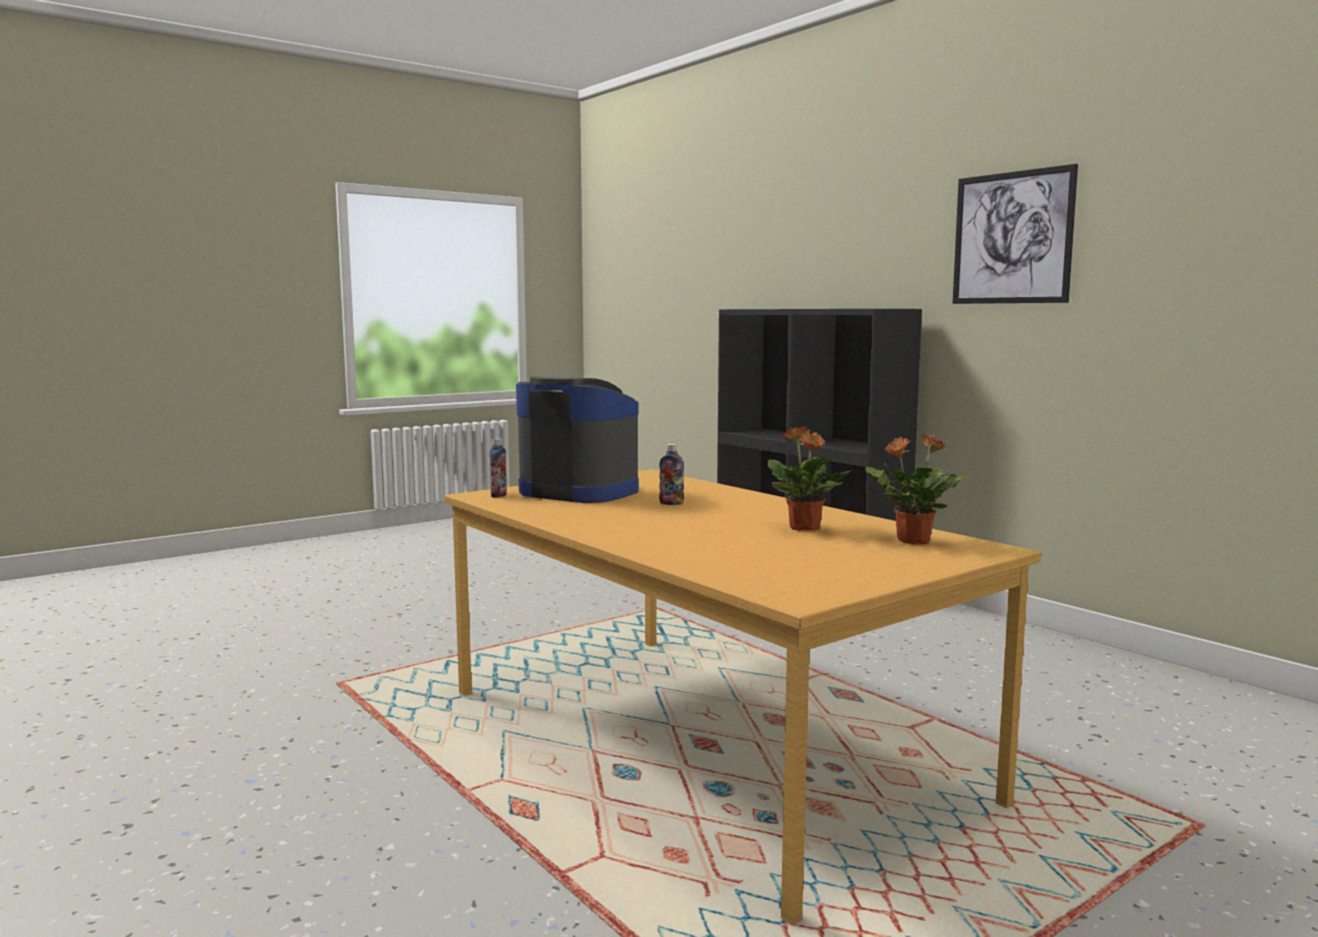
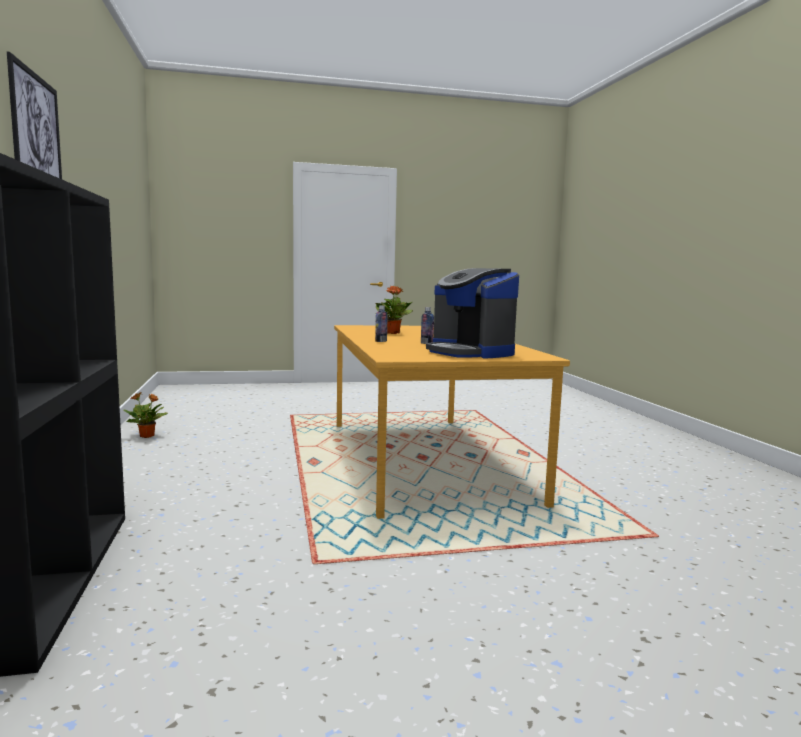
camera: 155 degrees left, 0 degrees up
bottle [490,438,507,497] -> bottle moved to [375,305,388,342]
potted plant [865,434,968,545] -> potted plant moved to [124,392,168,438]

